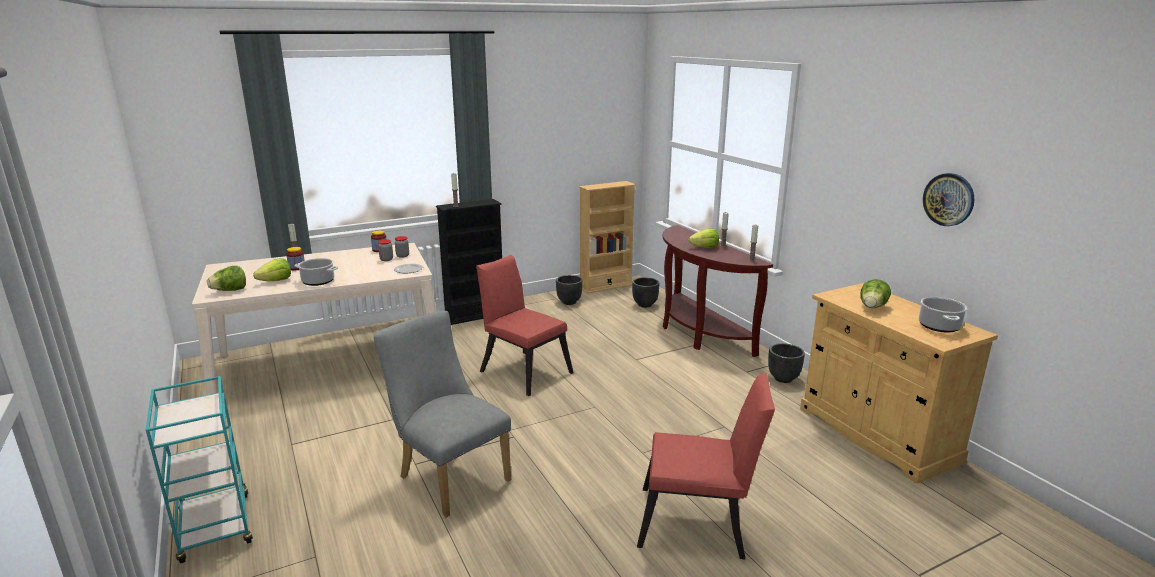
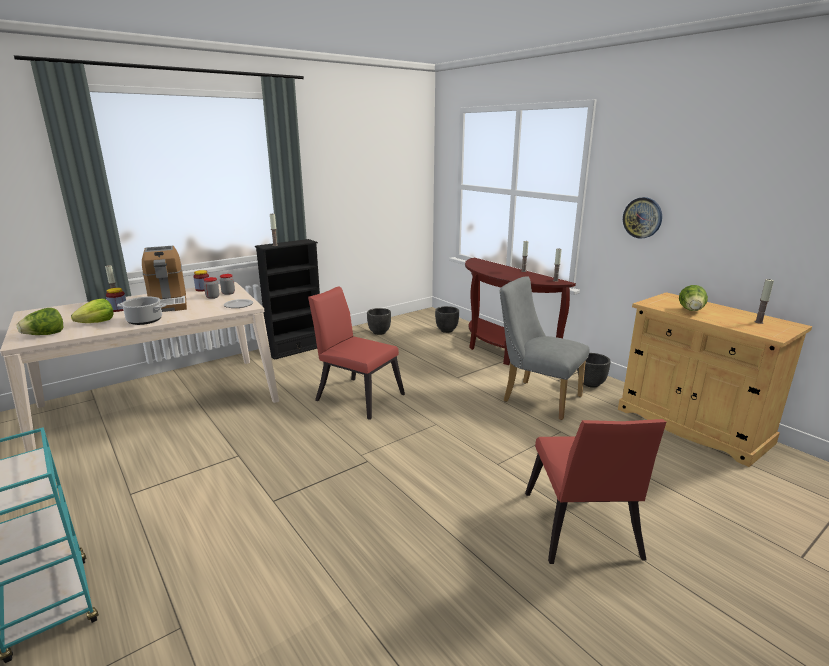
camera: 10 degrees left, 0 degrees up
grey chair [374,311,511,517] -> grey chair moved to [500,276,590,420]
beige bookcase [579,181,636,294] -> none
red chair [637,373,775,559] -> red chair turned 90 degrees clockwise [525,419,666,564]
lettuce [688,228,719,248] -> none
cooking pot [919,297,967,332] -> candle [755,279,774,324]
wall clock [923,173,975,226] -> wall clock moved to [623,197,662,239]
none -> coffee machine [142,246,187,312]

